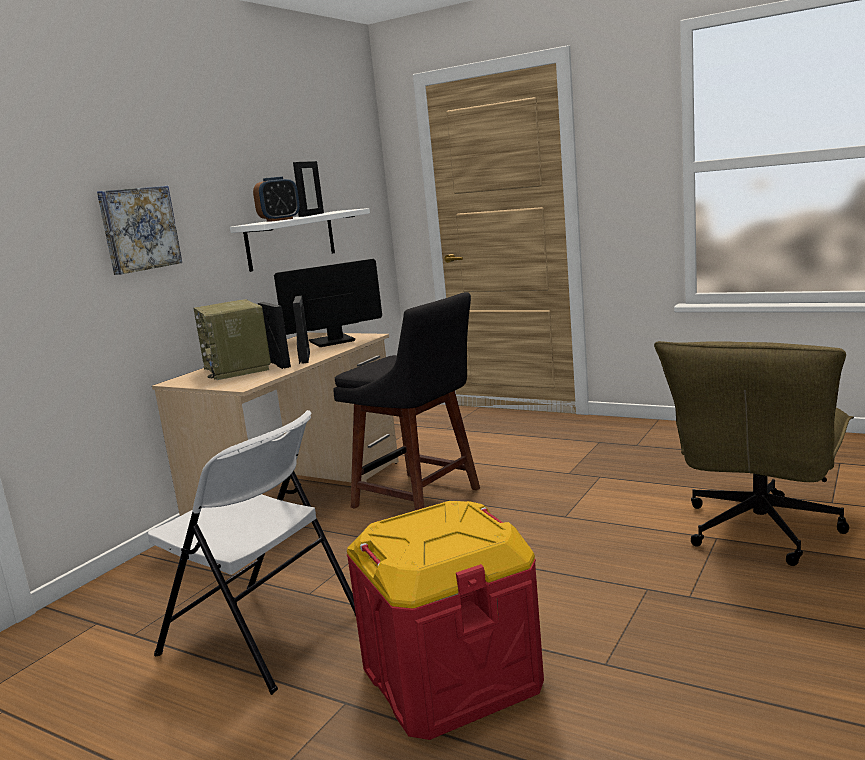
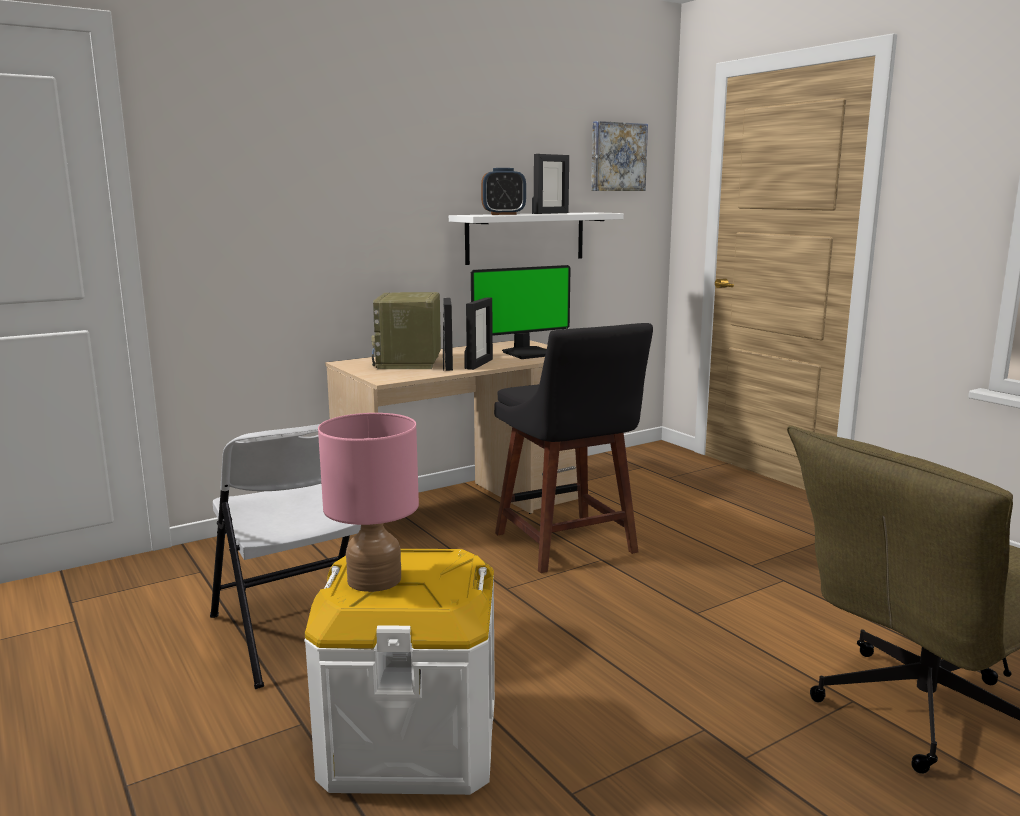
camera: 25 degrees right, 0 degrees up
picture [97,186,182,275] -> picture moved to [591,121,648,191]
monitor [274,259,382,347] -> monitor turned 150 degrees clockwise [471,265,571,359]
red storage box [347,501,544,740] -> white storage box [304,549,495,795]
none -> pink table lamp [318,413,419,592]

